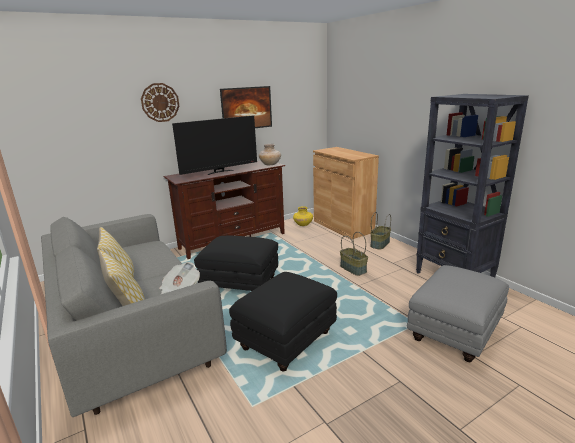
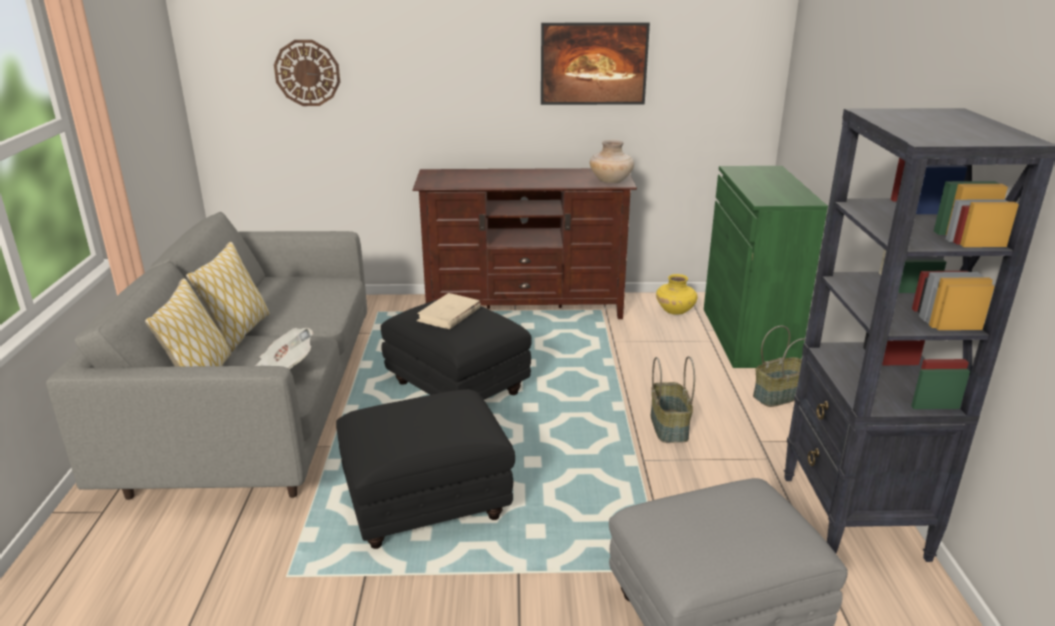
camera: 30 degrees right, 5 degrees up
wall clock [141,83,180,122] -> wall clock moved to [274,40,340,106]
television [172,115,257,175] -> none
brown cabinet [313,147,379,239] -> green cabinet [704,166,828,368]
none -> beige book [417,293,481,329]

